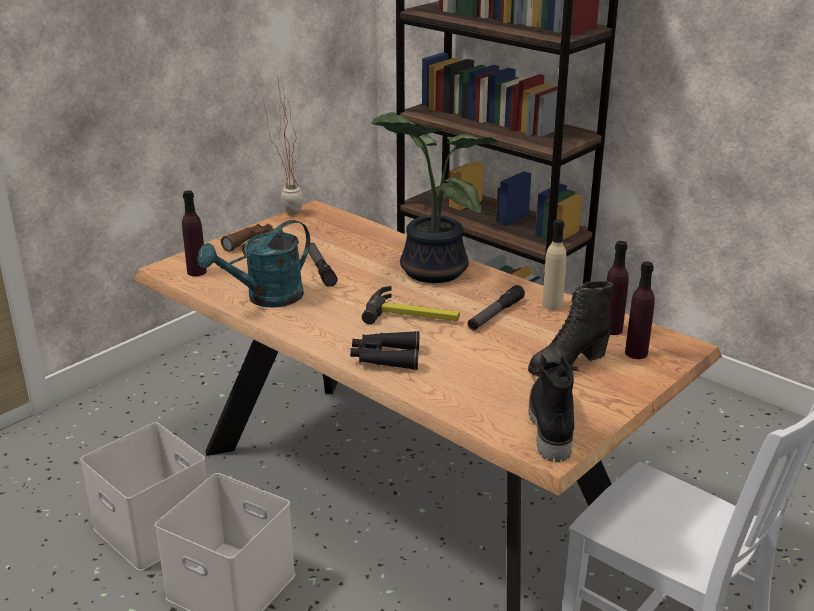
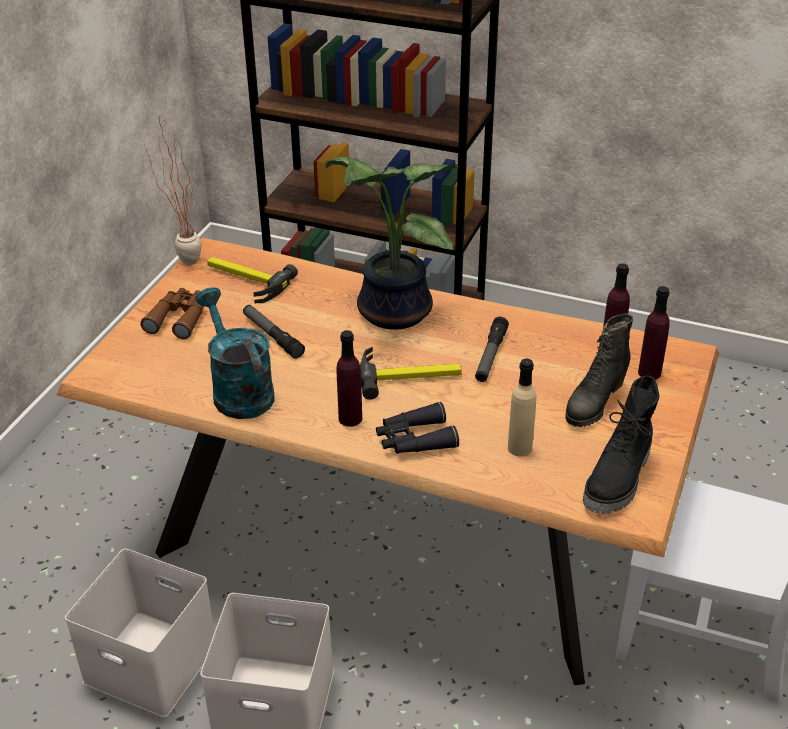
camera: 20 degrees left, 10 degrees up
purple bottle [182,190,207,276] -> purple bottle moved to [336,330,362,427]
turquoise watering can [197,220,310,308] -> turquoise watering can turned 120 degrees clockwise [195,287,275,419]
black boot [529,354,579,462] -> black boot turned 135 degrees counterclockwise [583,375,660,514]
beige bottle [542,219,567,310] -> beige bottle moved to [508,359,537,457]
none -> hammer [207,257,298,303]

